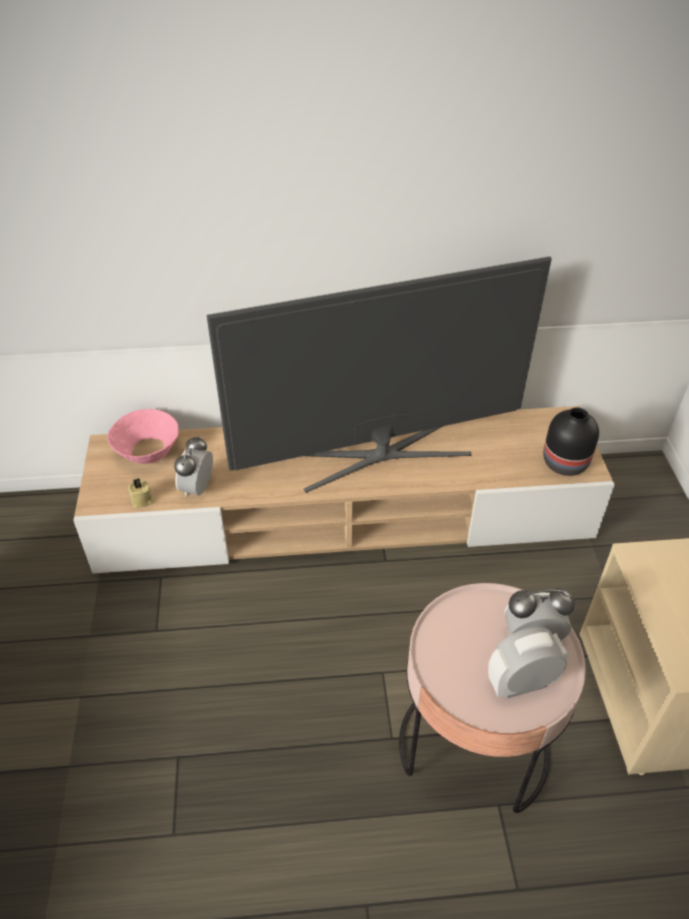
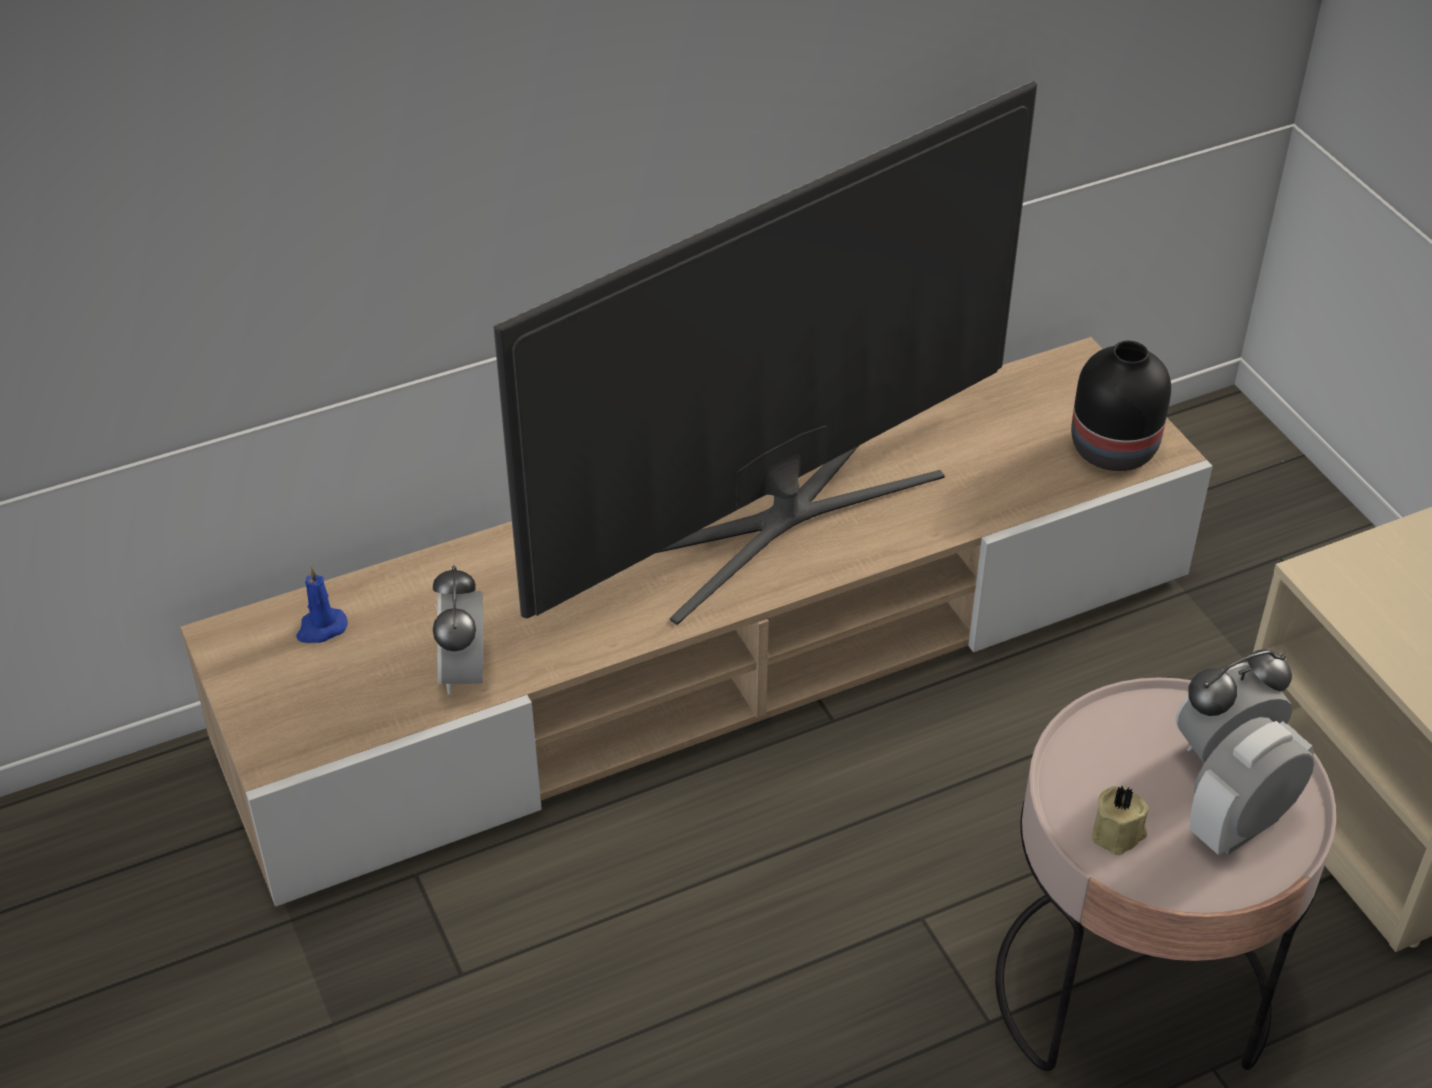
camera: 20 degrees left, 0 degrees up
pink bowl [107,409,179,464] -> blue candle [296,567,348,643]
beige candle [128,478,155,508] -> beige candle moved to [1092,785,1149,855]

